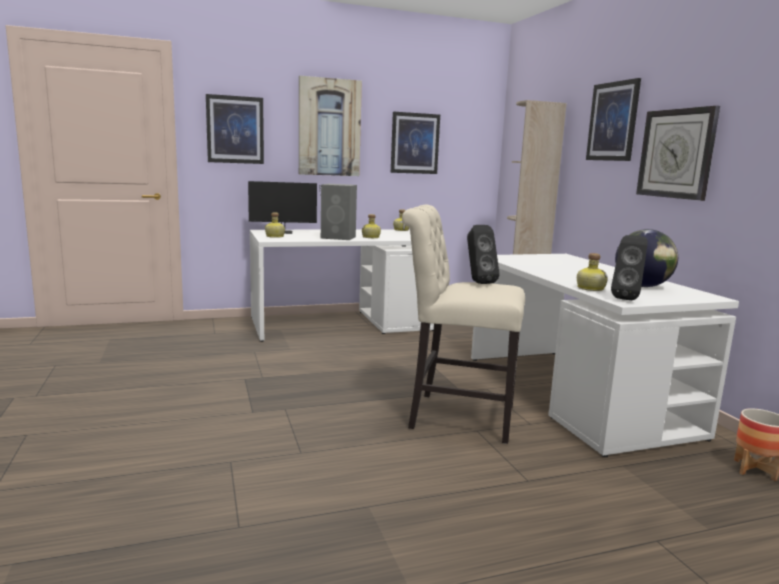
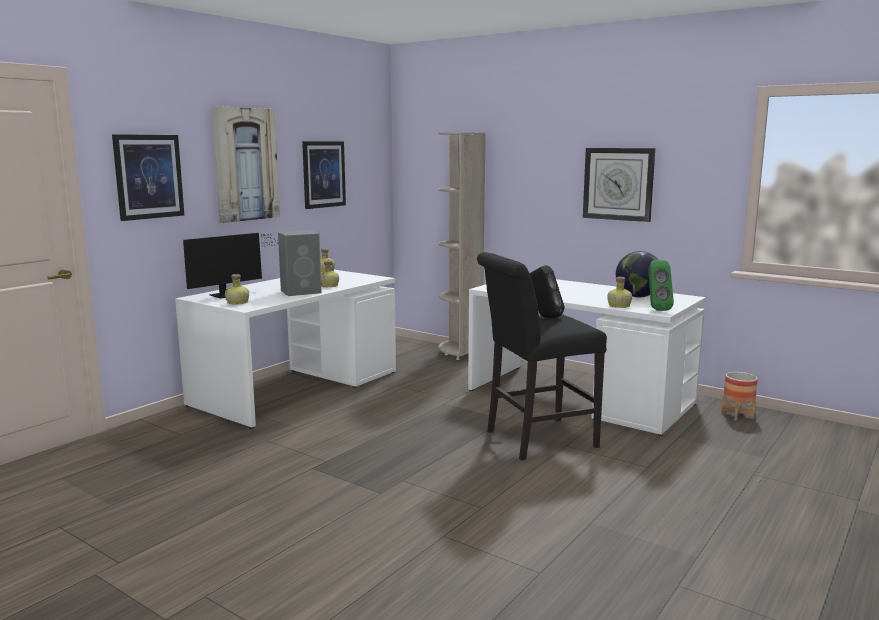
camera: 35 degrees left, 0 degrees up
beige stool [402,205,525,444] -> black stool [477,252,607,461]
picture [586,78,641,161] -> none
black speaker [611,235,648,300] -> green speaker [648,260,674,311]

